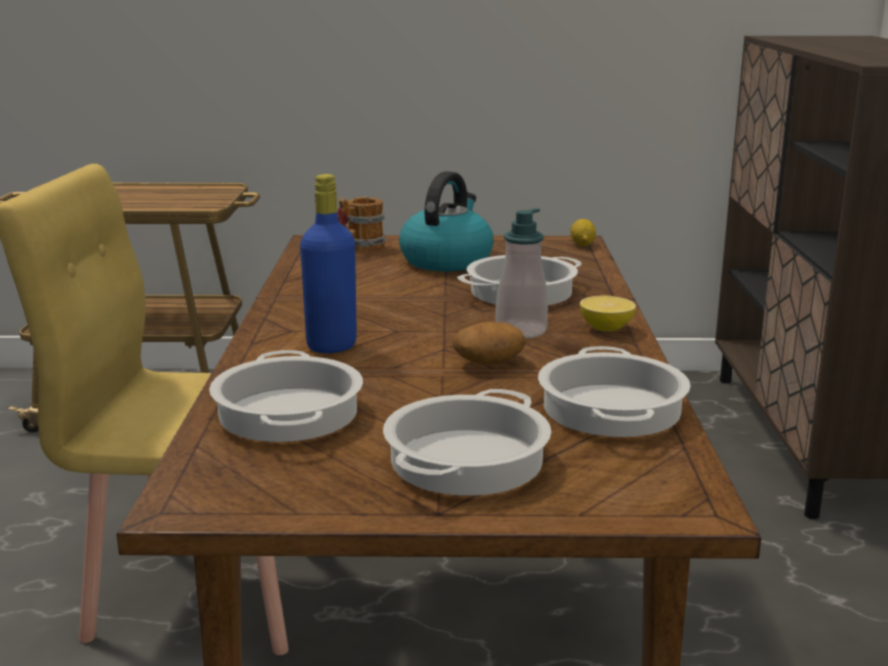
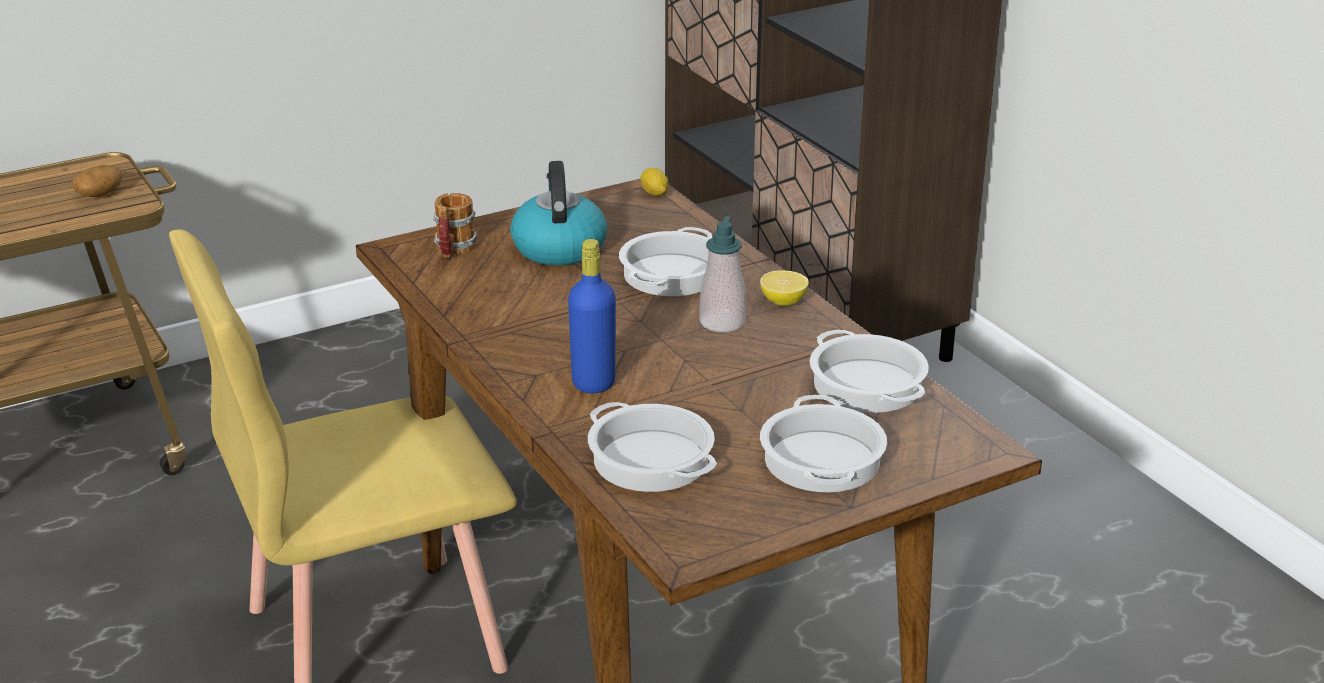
camera: 30 degrees left, 10 degrees up
potato [453,322,526,365] -> potato moved to [72,165,123,197]

